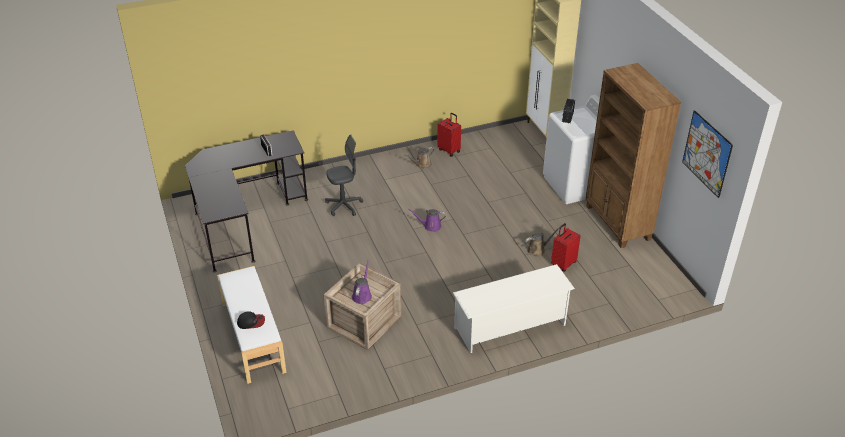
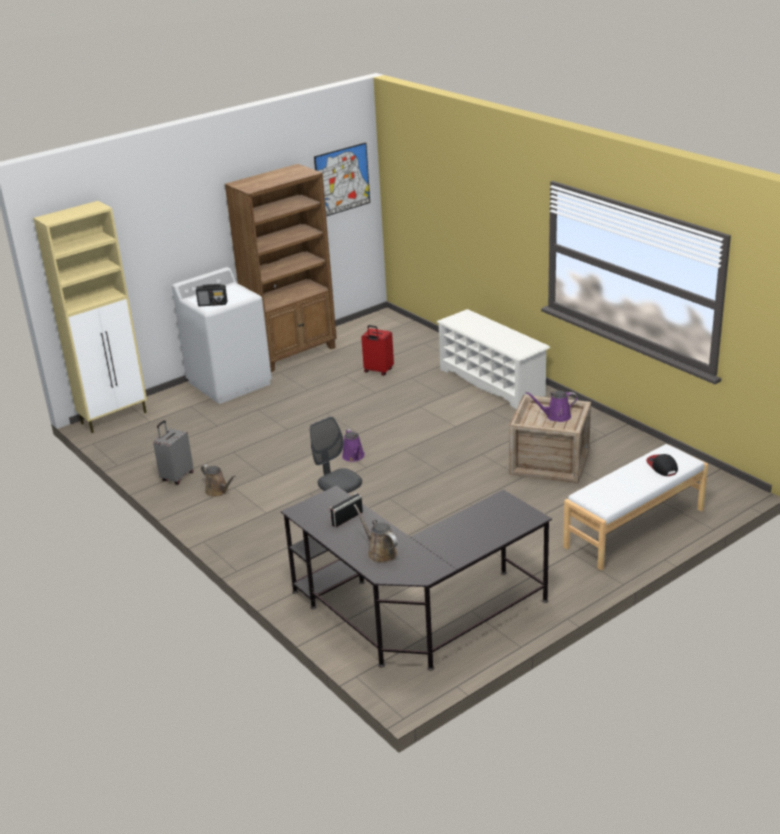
camera: 105 degrees left, 10 degrees down
red suitcase [437,113,461,157] -> grey suitcase [153,420,194,484]
brown watering can [525,227,560,256] -> brown watering can moved to [354,504,398,563]

